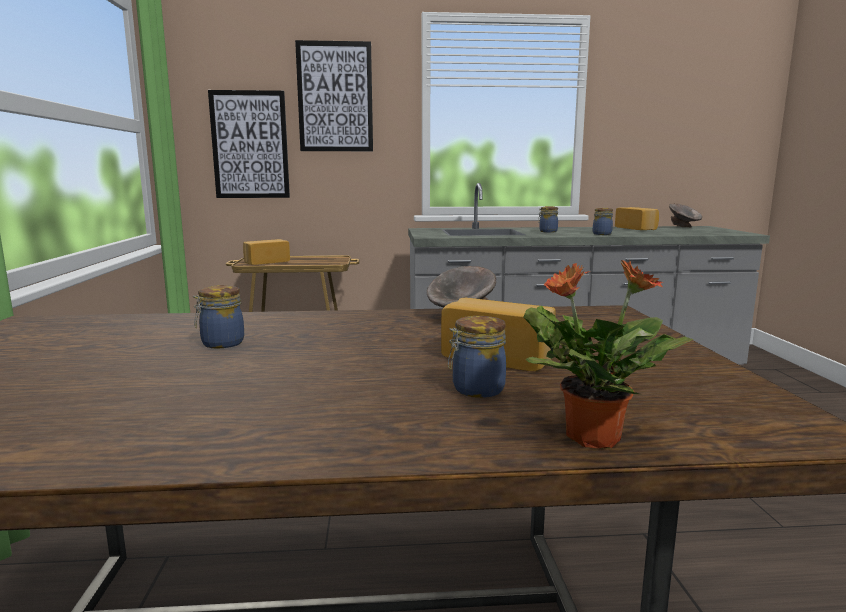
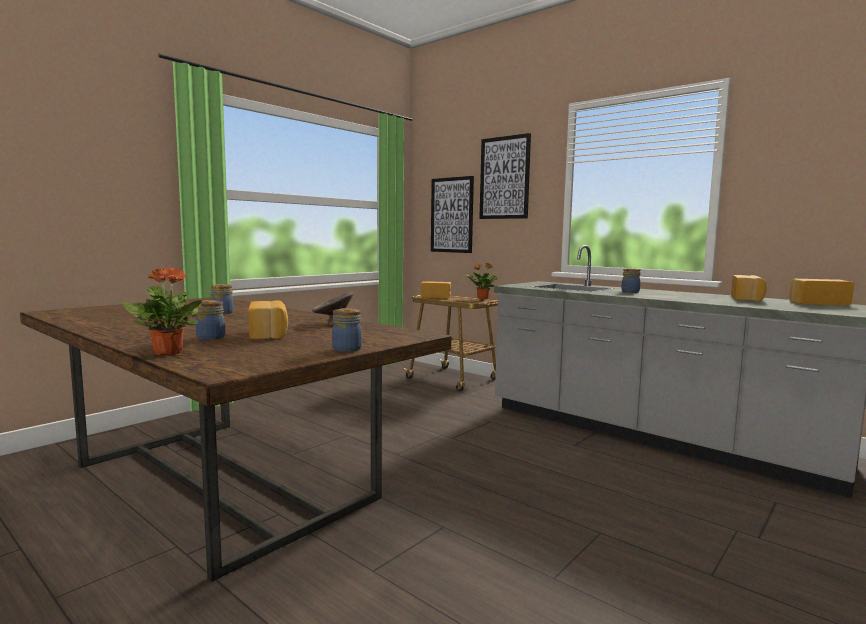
camera: 45 degrees right, 5 degrees down
jar [593,208,613,235] -> jar moved to [332,308,362,352]
grey bowl [669,204,702,227] -> bread [790,279,854,305]
none -> potted plant [467,263,499,299]

